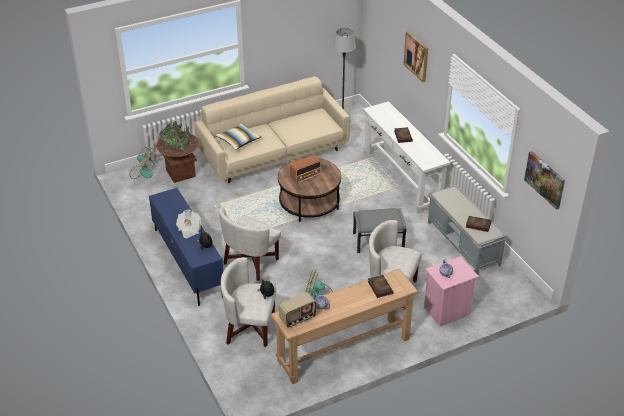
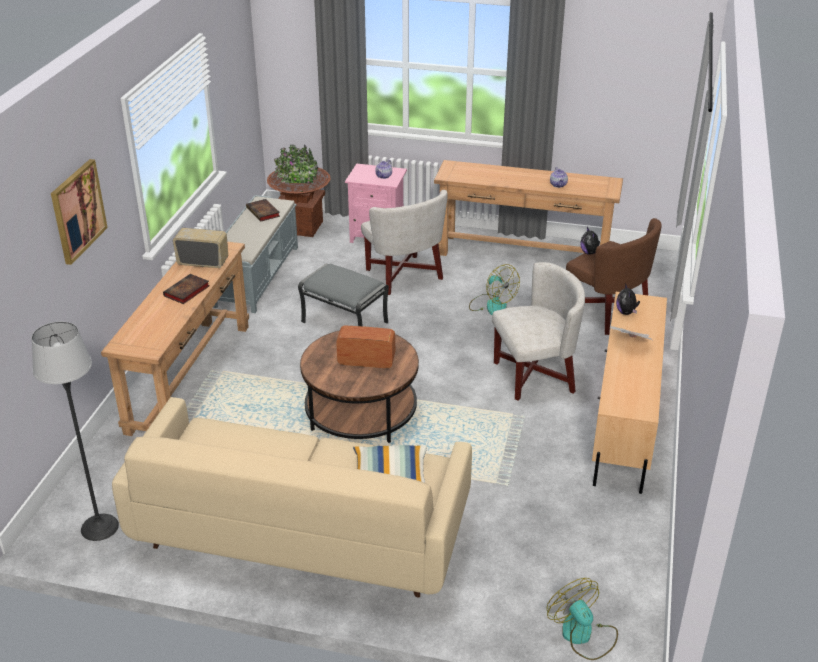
camera: 140 degrees left, 5 degrees down
blue tv stand [149,188,223,306] -> beige tv stand [592,292,667,494]
brown planter [156,121,199,183] -> brown planter moved to [267,145,331,237]
white armchair [221,257,277,347] -> brown armchair [566,218,662,335]
radio [279,292,316,328] -> radio moved to [173,228,228,268]
white console table [363,101,451,214] -> brown console table [101,241,249,436]
book [368,275,393,298] -> none
picture [524,151,565,210] -> none

